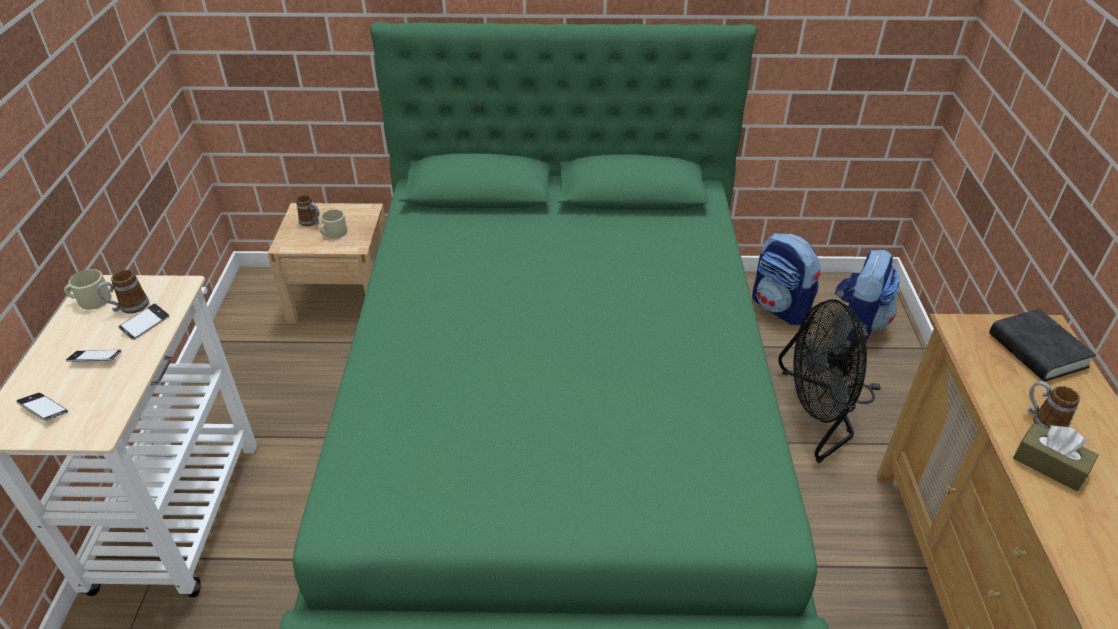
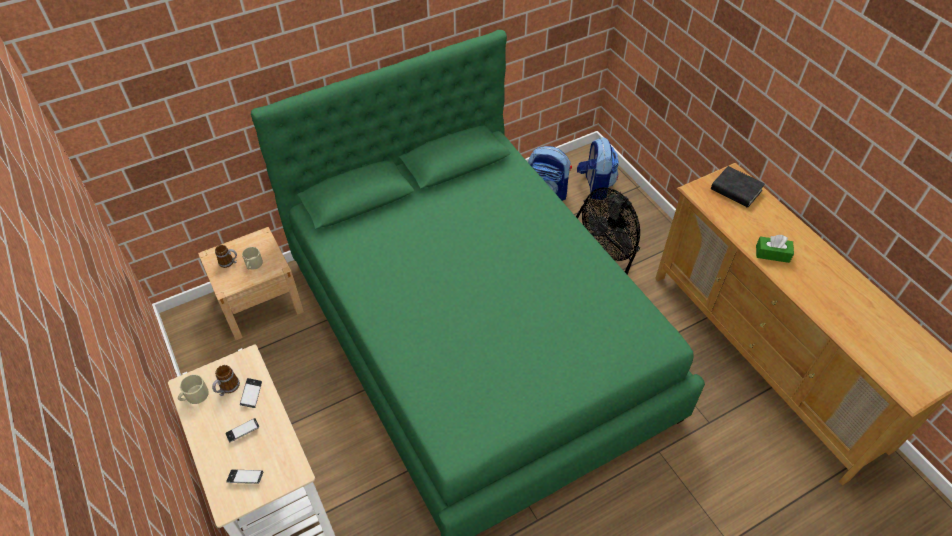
camera: 30 degrees left, 10 degrees up
brown tissue box [1013,423,1099,491] -> green tissue box [756,235,794,263]
mug [1028,381,1080,430] -> none

